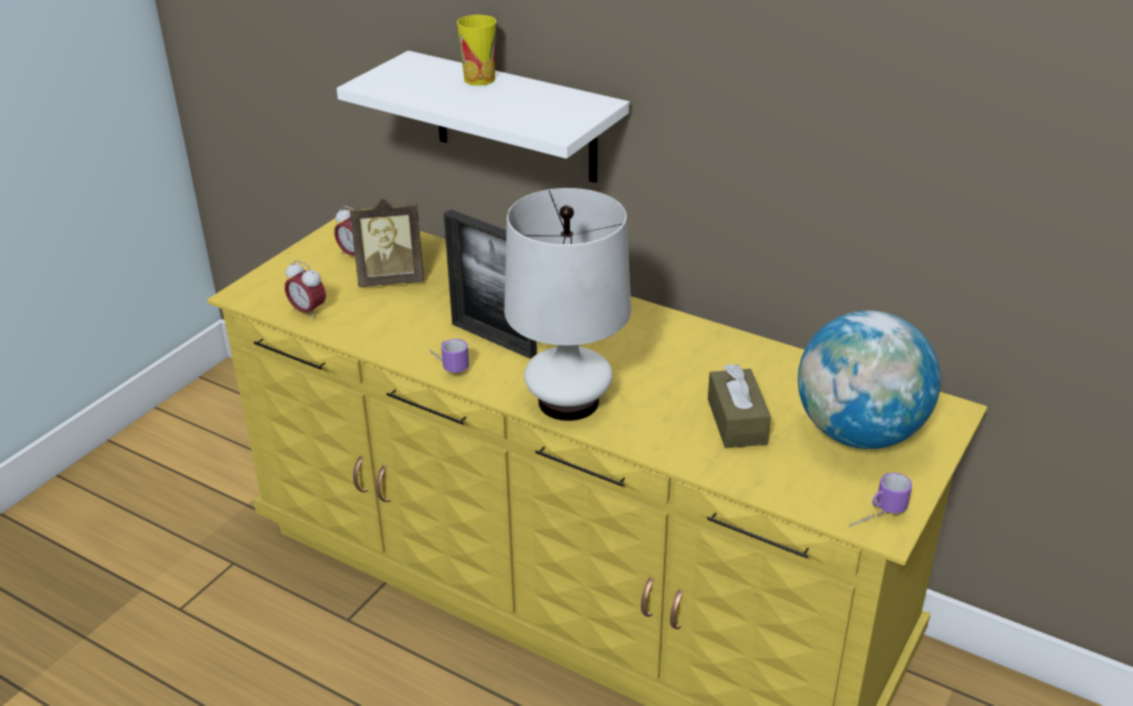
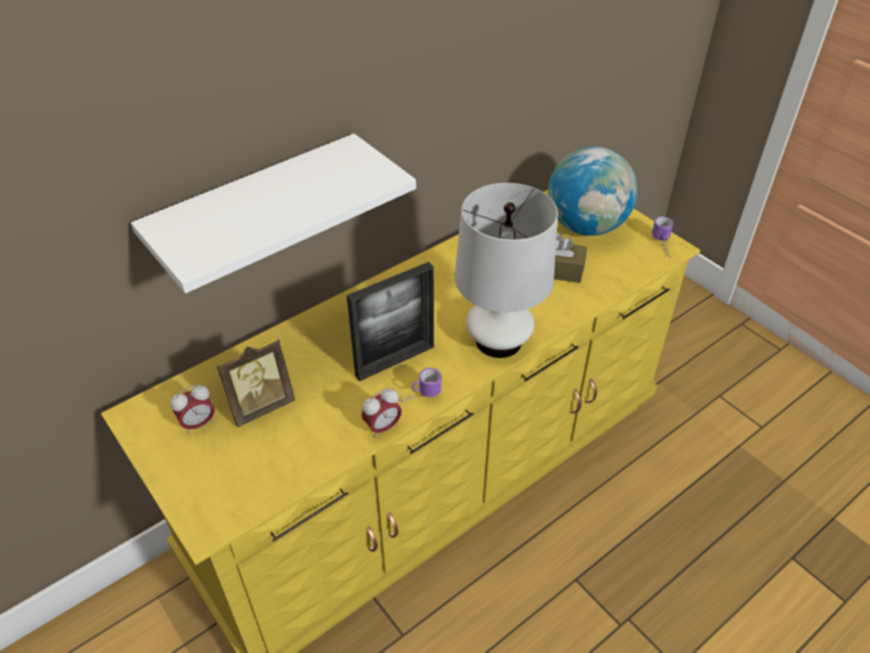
camera: 70 degrees left, 10 degrees up
alarm clock [285,260,326,319] -> alarm clock moved to [361,388,402,438]
picture frame [350,198,424,287] -> picture frame turned 45 degrees clockwise [217,339,295,427]
cup [457,15,496,86] -> none

